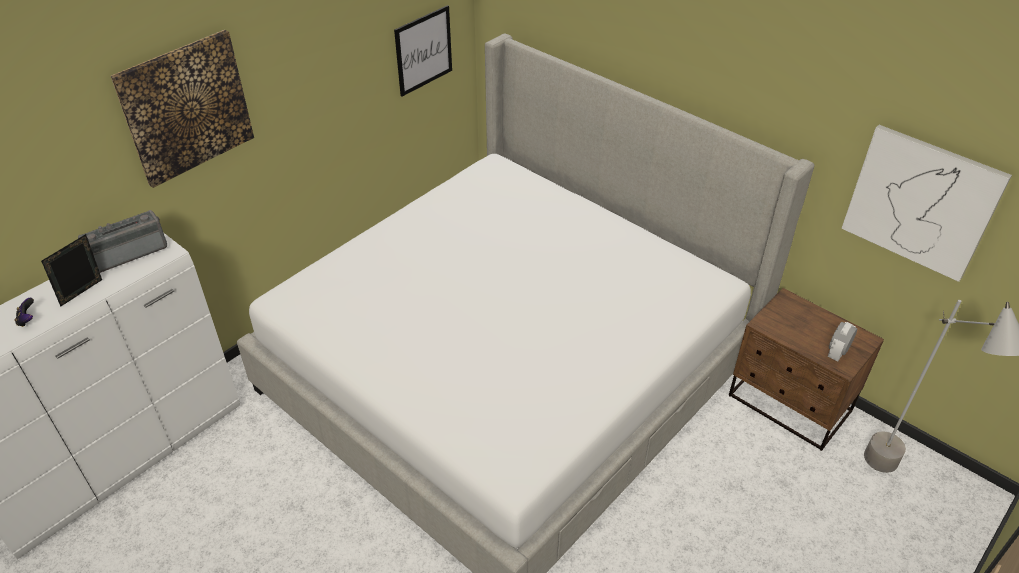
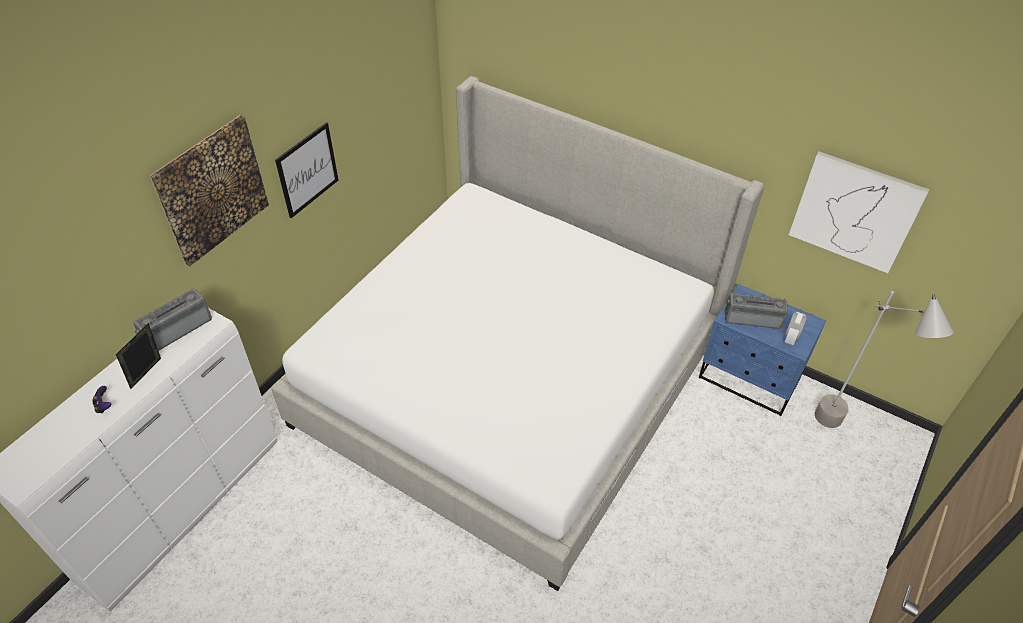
camera: 10 degrees left, 5 degrees up
picture [394,5,452,96] -> picture moved to [275,122,338,218]
brown nightstand [729,288,884,451] -> blue nightstand [699,284,826,416]
none -> radio [725,293,789,329]

